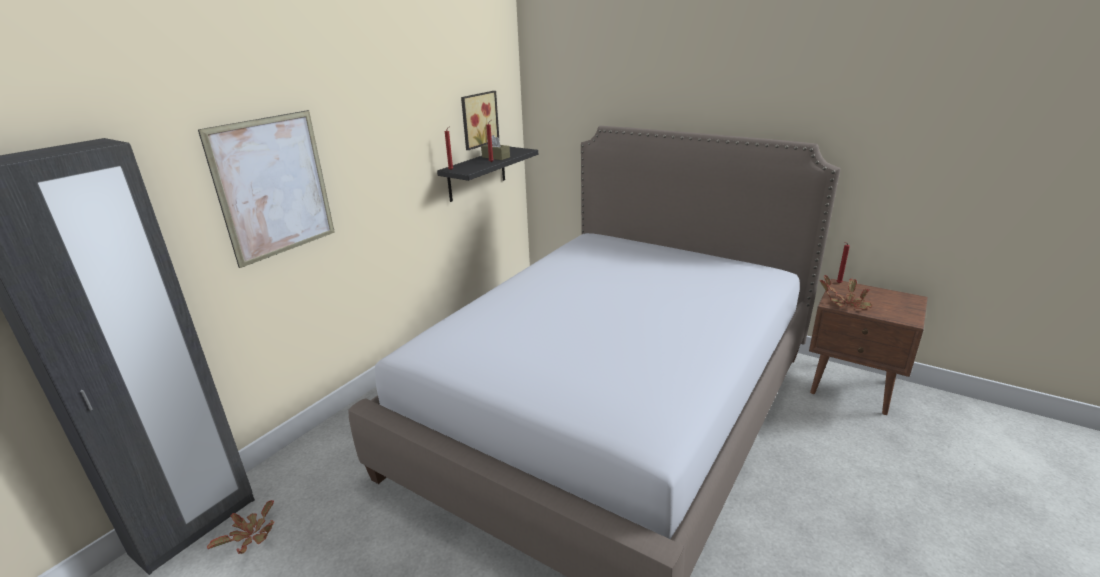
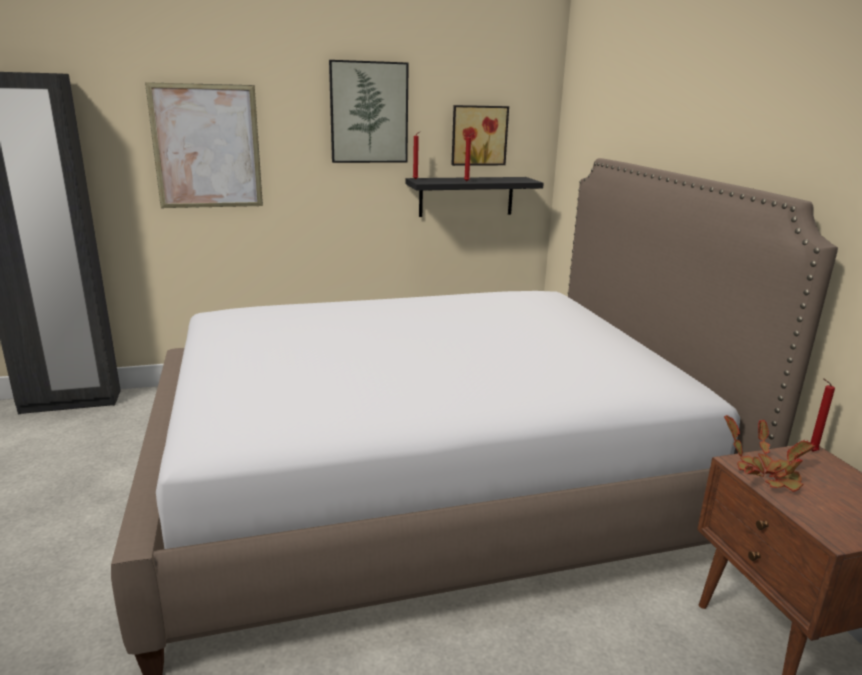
camera: 40 degrees right, 5 degrees down
potted plant [207,500,274,554] -> none
brown tissue box [481,135,510,160] -> none
none -> picture [329,60,409,163]

